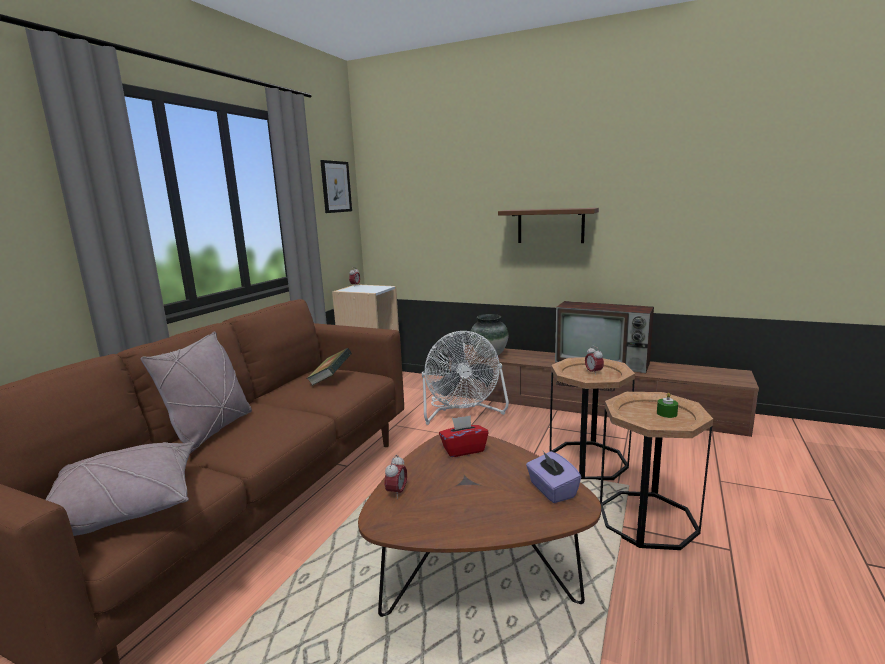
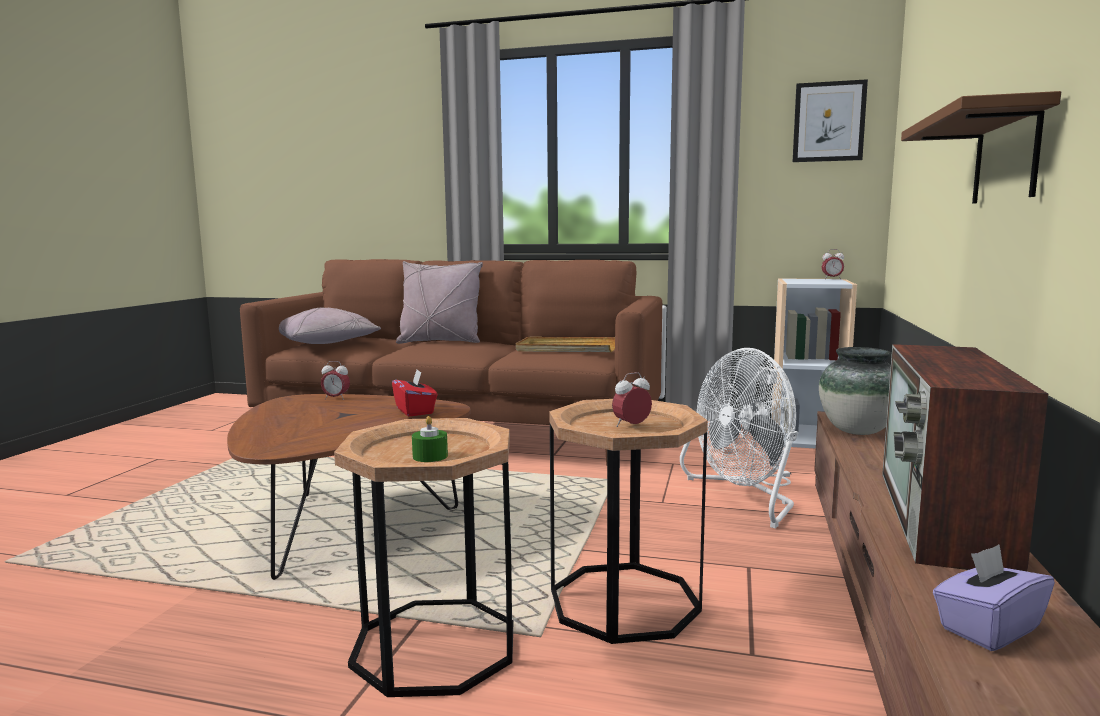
camera: 80 degrees right, 5 degrees down
book [306,348,352,386] -> beige tray [516,337,615,352]
purple tissue box [526,451,581,503] -> purple tissue box moved to [933,544,1055,651]

